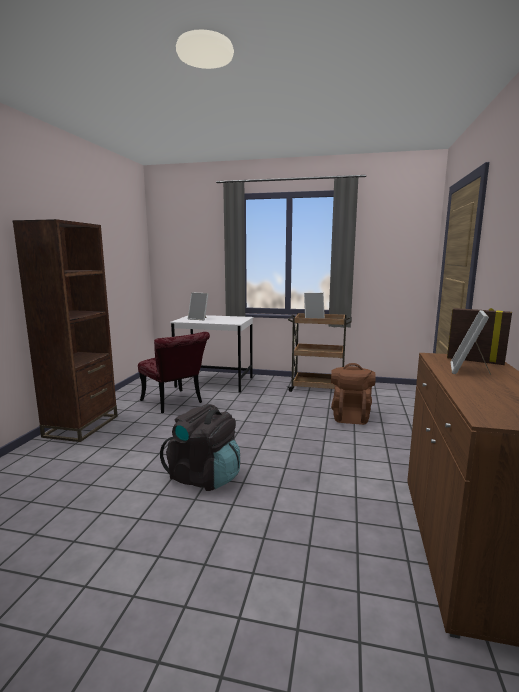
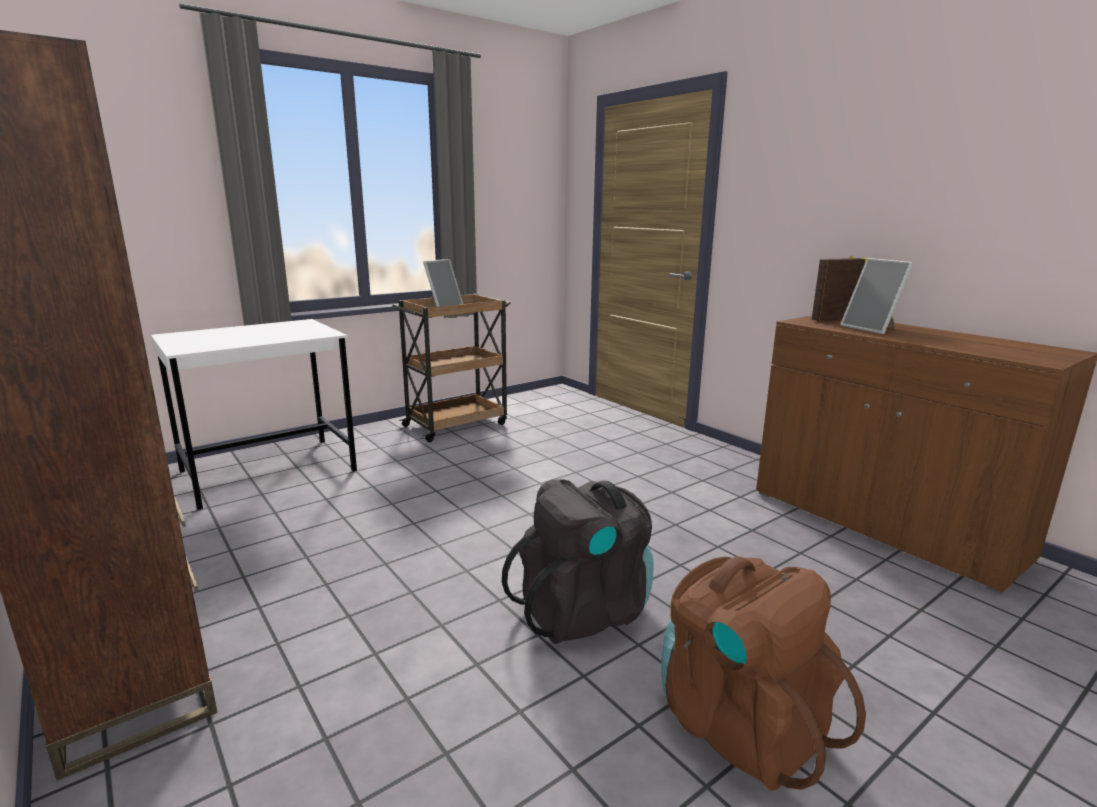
camera: 50 degrees left, 5 degrees up
red chair [138,332,210,413] -> none
picture frame [188,292,208,320] -> none
brown backpack [331,363,376,425] -> brown backpack moved to [661,556,866,791]

